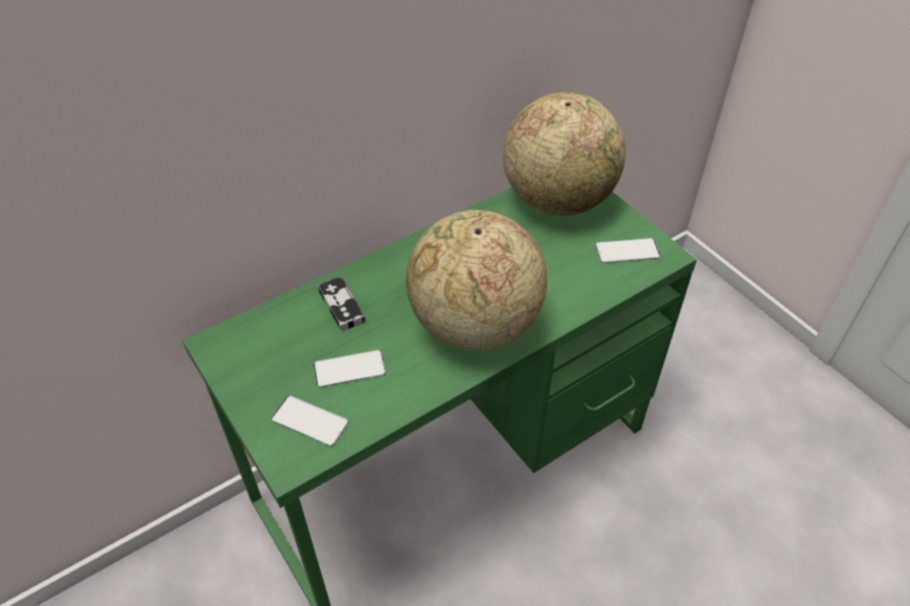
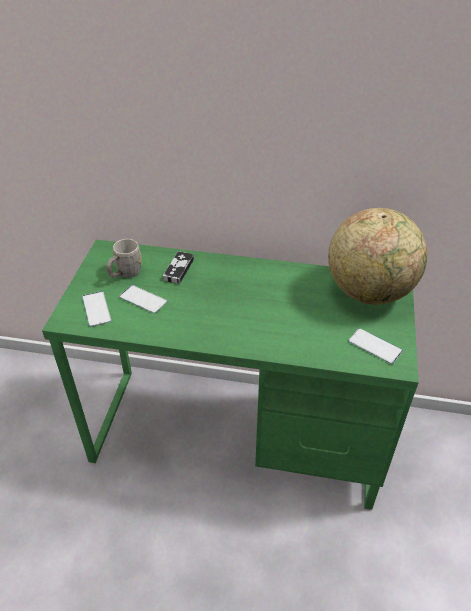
camera: 45 degrees right, 5 degrees down
globe [406,210,547,351] -> none
none -> grey mug [106,239,142,278]

